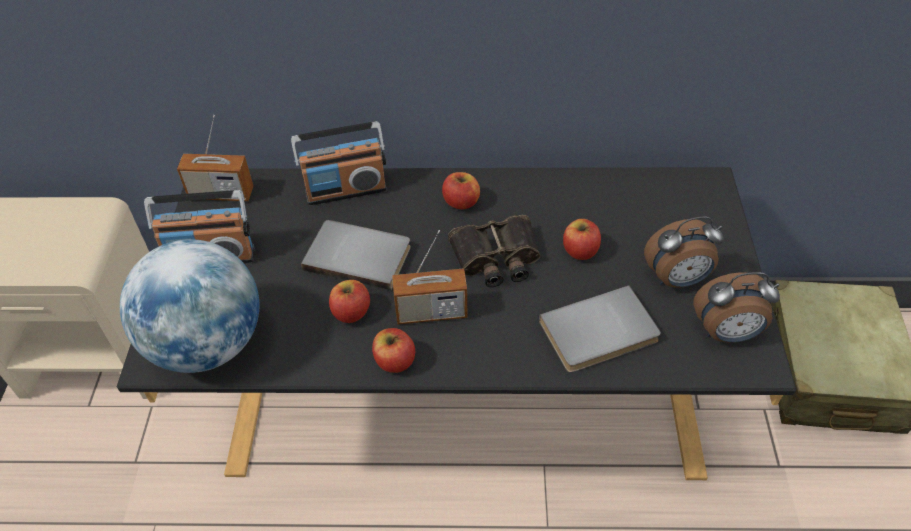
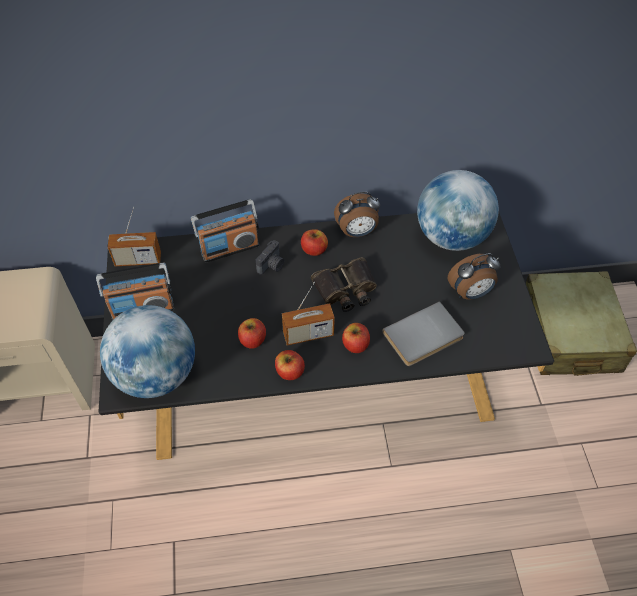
camera: 10 degrees left, 5 degrees up
grey book [301,220,411,291] -> none
apple [563,219,601,260] -> apple moved to [342,323,370,353]
alarm clock [693,272,780,342] -> alarm clock moved to [334,192,380,237]
none -> camera [256,240,284,275]
none -> globe [417,170,499,251]

